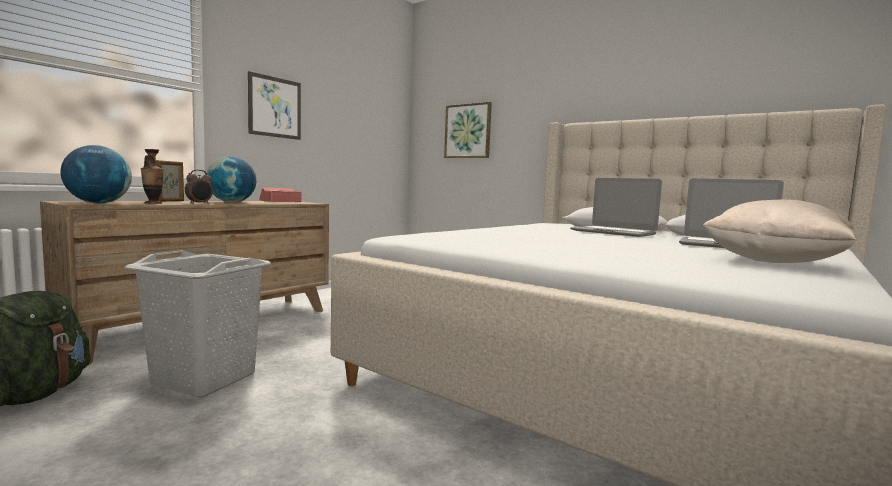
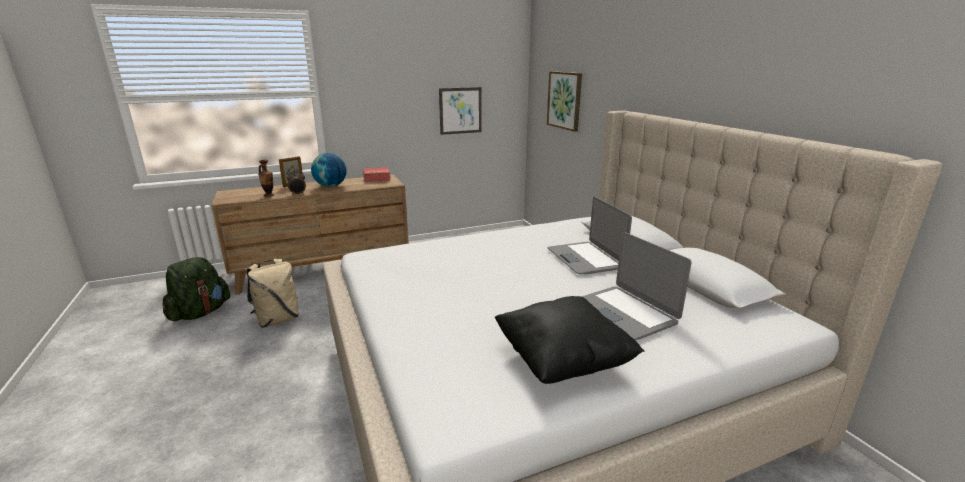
camera: 30 degrees right, 15 degrees up
globe [61,145,132,203] -> none
grey laundry basket [125,250,271,397] -> beige backpack [247,259,299,328]
picture [248,71,301,140] -> picture moved to [439,87,482,135]
beige pillow [703,200,856,263] -> black pillow [495,296,645,384]

